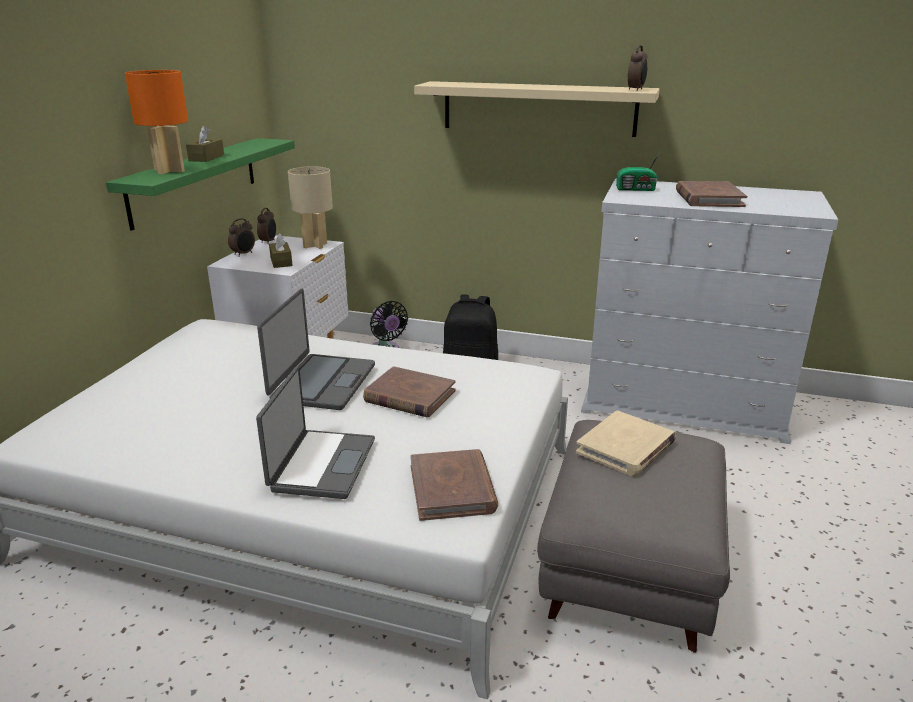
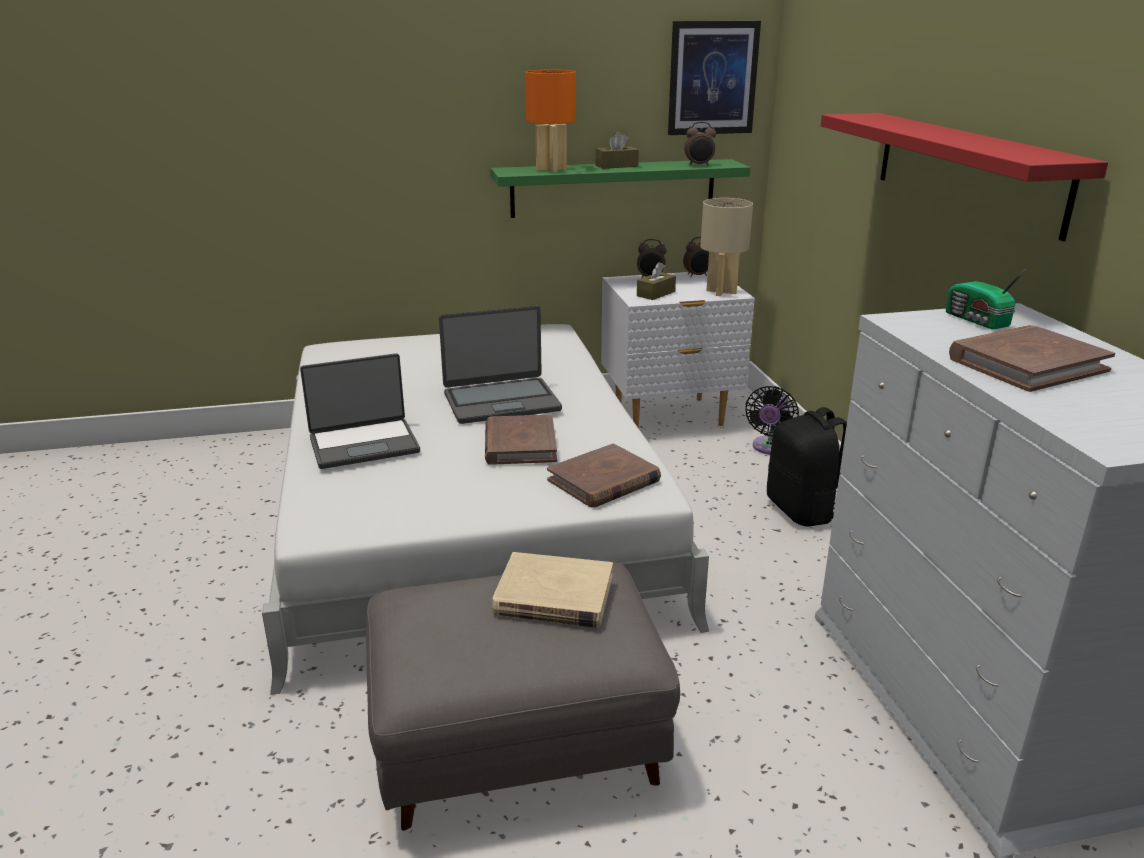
camera: 60 degrees right, 0 degrees up
brown book [410,449,498,521] -> brown book moved to [547,443,661,508]
beige shelf [414,81,660,137] -> red shelf [821,113,1108,241]
alarm clock [628,45,647,91] -> alarm clock moved to [684,122,716,166]
none -> picture [668,21,761,135]

